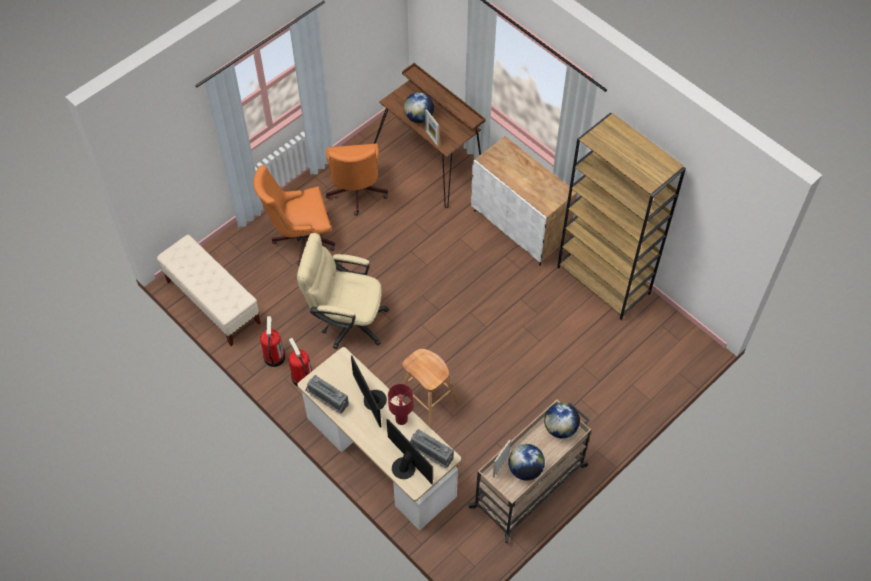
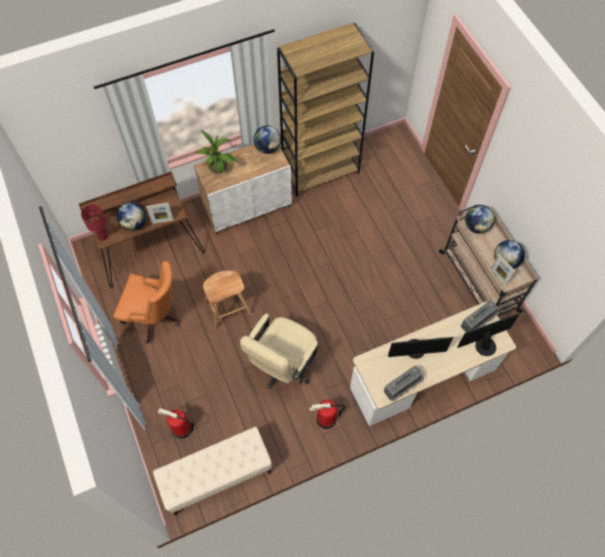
camera: 70 degrees left, 5 degrees up
orange office chair [253,165,335,265] -> none
fire extinguisher [260,316,285,367] -> fire extinguisher moved to [157,408,194,438]
red table lamp [388,384,413,425] -> red table lamp moved to [81,204,108,241]
brown stool [402,349,458,426] -> brown stool moved to [203,270,252,330]
none -> potted plant [195,130,238,173]
none -> globe [254,125,281,154]

